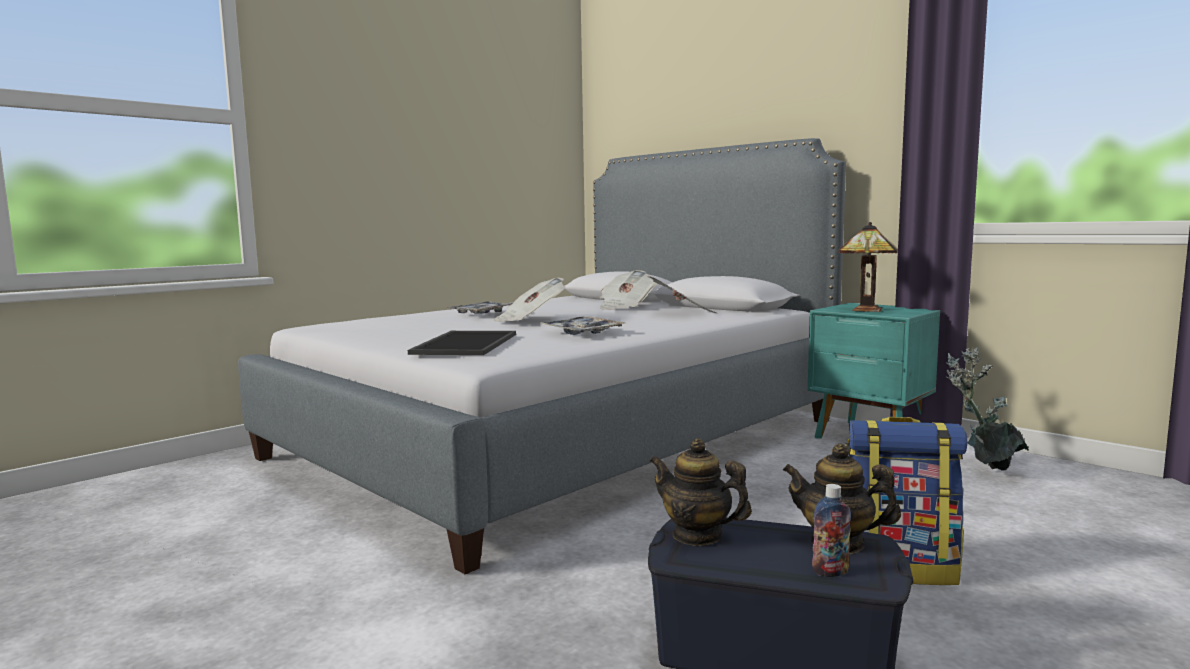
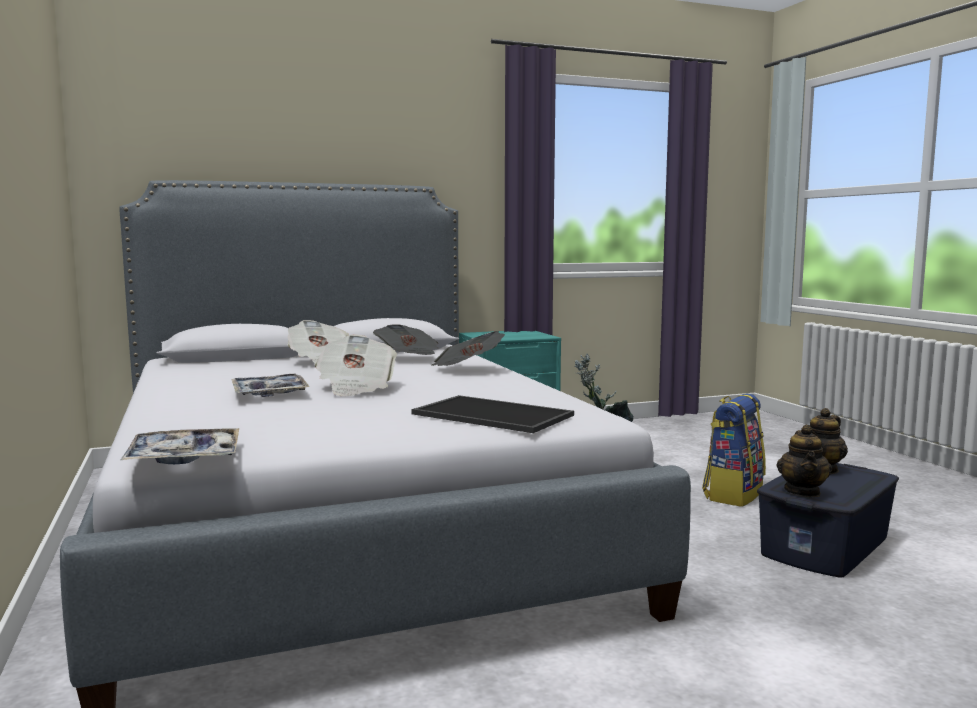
camera: 65 degrees left, 0 degrees up
tray [539,317,624,335] -> tray moved to [120,428,239,464]
teapot [650,439,752,546] -> teapot turned 45 degrees counterclockwise [777,425,832,497]
bottle [812,484,851,577] -> none
table lamp [838,222,898,312] -> none
none -> newspaper [432,331,505,366]

